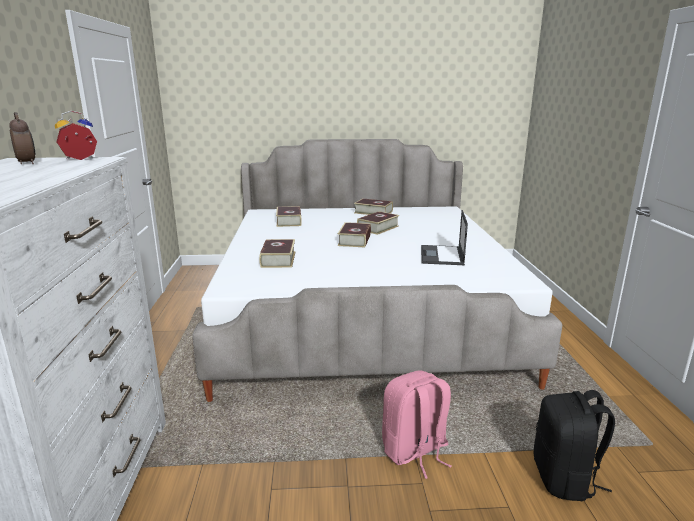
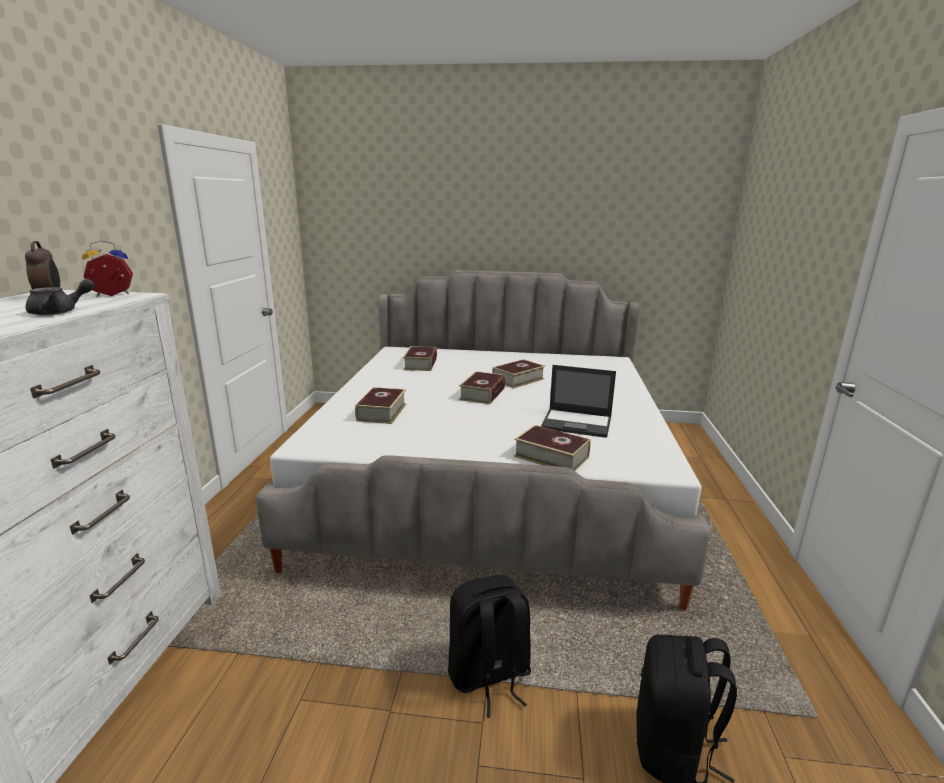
camera: 10 degrees right, 0 degrees up
book [354,198,393,215] -> book moved to [514,425,591,471]
pink backpack [382,370,452,479] -> black backpack [448,575,531,718]
laptop [421,210,468,265] -> laptop turned 90 degrees counterclockwise [541,365,616,438]
none -> grey teapot [25,279,95,315]

